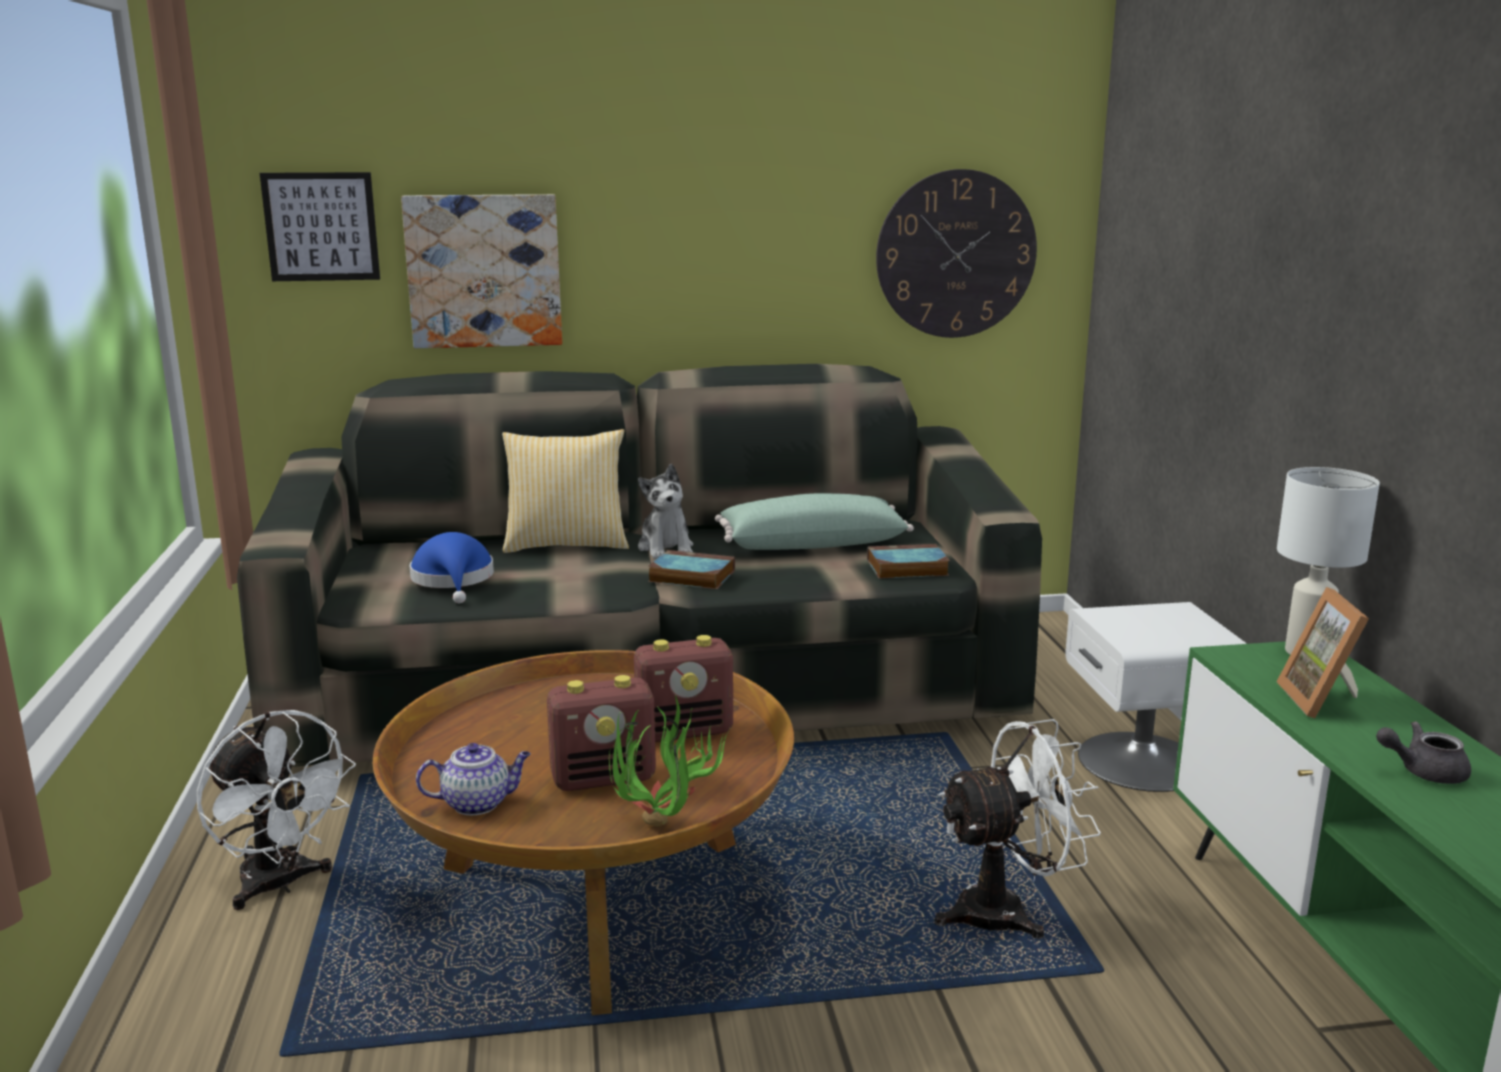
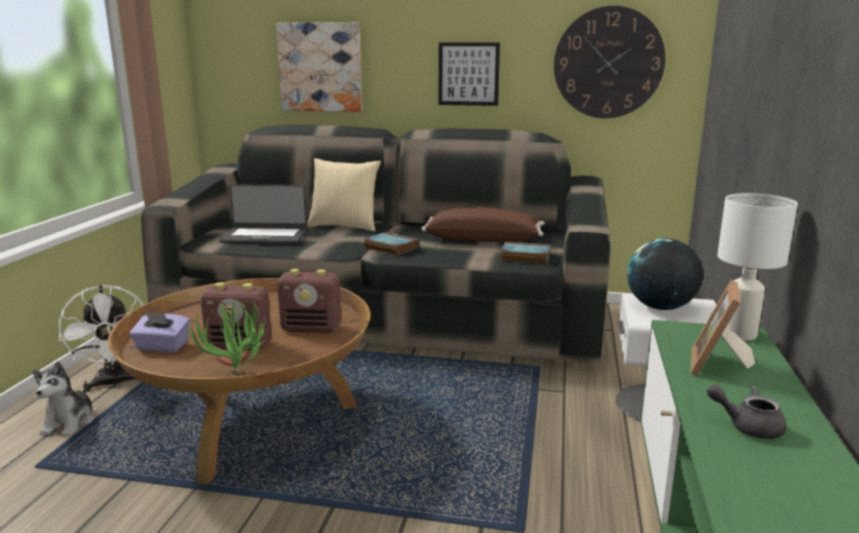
camera: 20 degrees right, 0 degrees up
picture [260,172,380,281] -> picture moved to [439,42,500,106]
blue hat [410,532,494,603] -> laptop [219,184,307,244]
teapot [416,743,531,815] -> purple tissue box [129,312,190,352]
plush toy [638,464,693,559] -> plush toy moved to [33,361,95,436]
green pillow [715,493,914,550] -> brown pillow [421,207,545,242]
white fan [934,719,1101,939] -> none
none -> globe [627,238,703,310]

